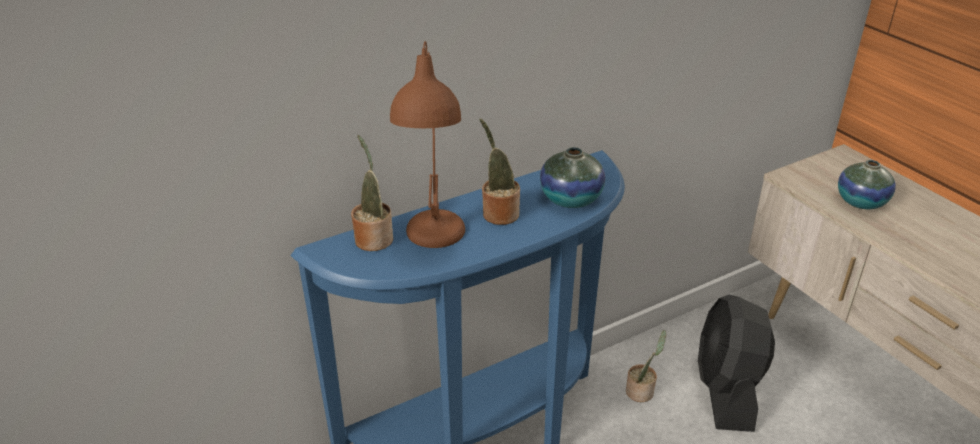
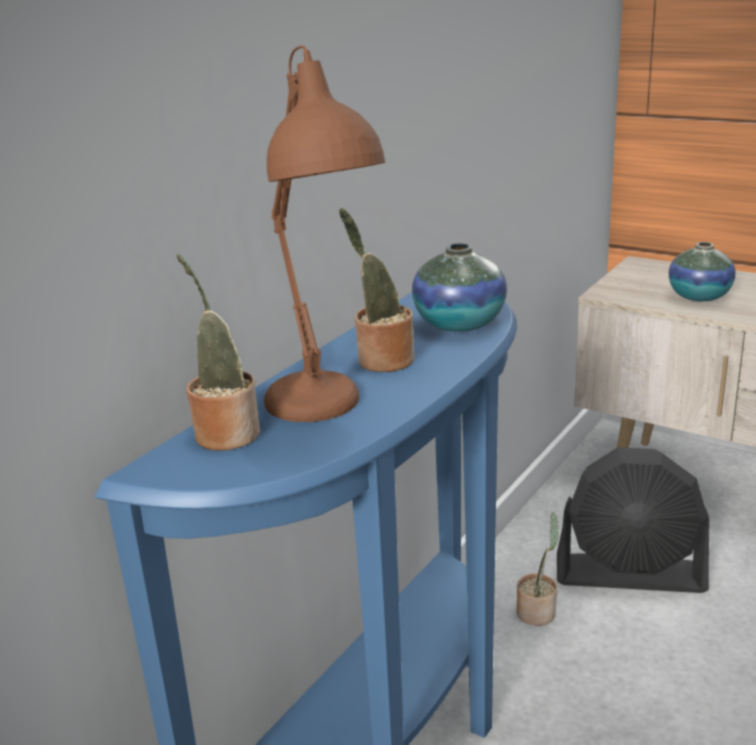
camera: 25 degrees left, 10 degrees down
black fan [698,295,775,432] -> black fan turned 60 degrees counterclockwise [557,448,710,593]

